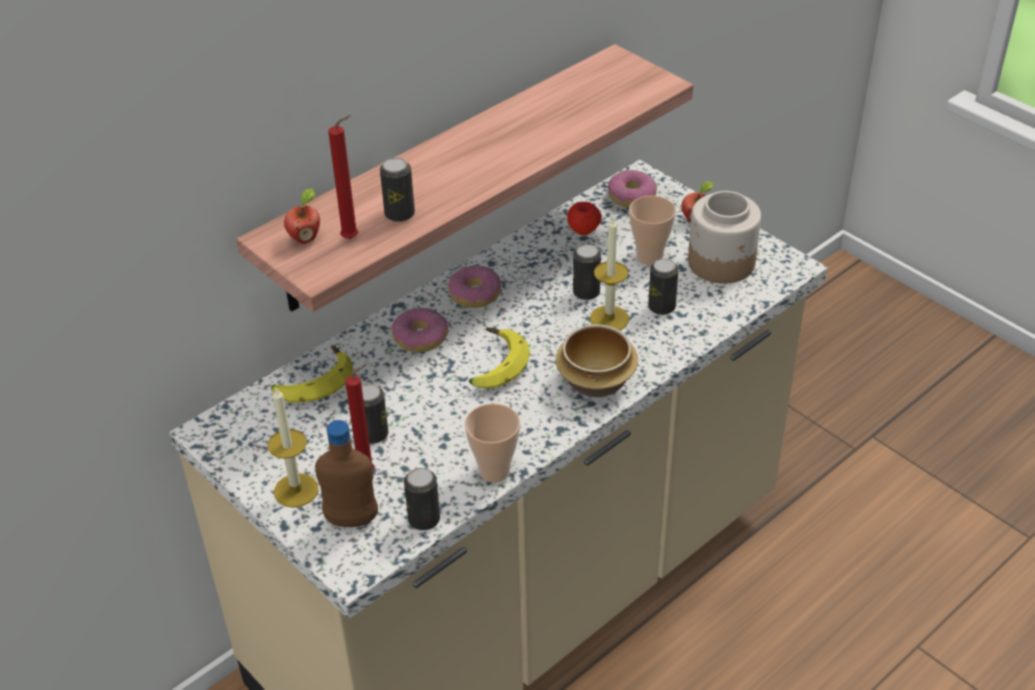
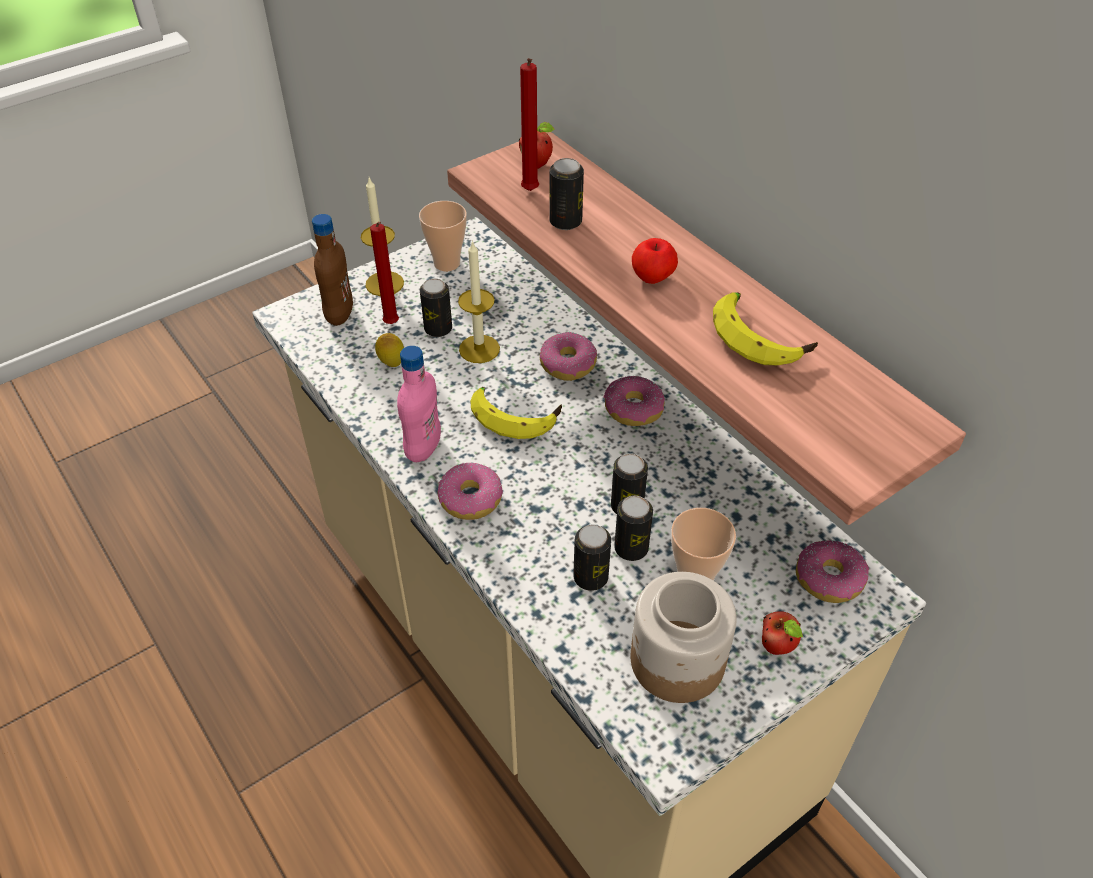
camera: 95 degrees right, 5 degrees up
banana [271,345,353,403] -> banana moved to [713,292,818,365]
can [404,468,440,530] -> can moved to [614,496,653,561]
cup [465,403,520,483] -> cup moved to [419,201,467,271]
bowl [556,324,638,397] -> donut [438,463,503,520]
apple [567,202,602,235] -> apple moved to [632,238,678,284]
candle [590,218,629,330] -> candle moved to [458,240,500,363]
none -> lemon [375,333,404,367]
none -> pink bottle [397,346,441,462]

